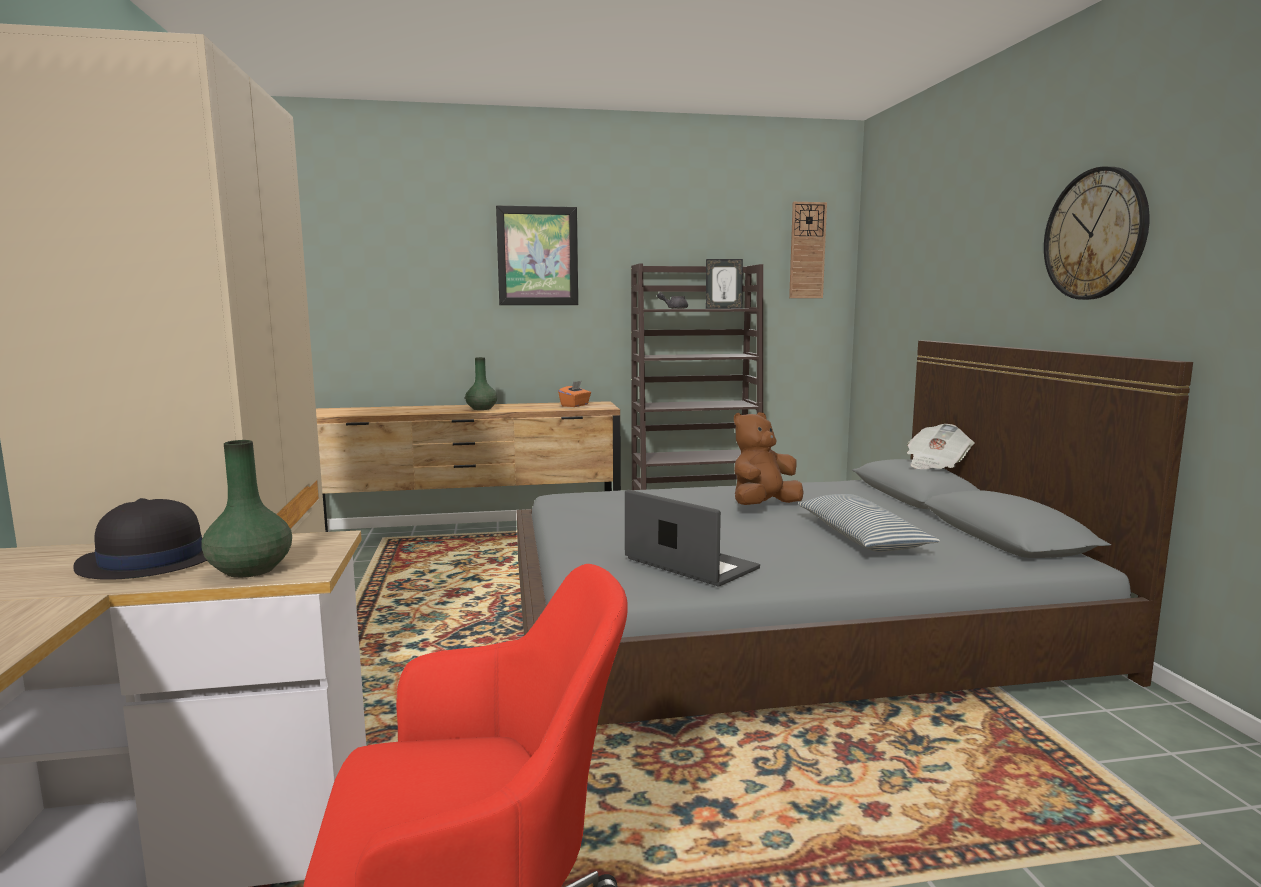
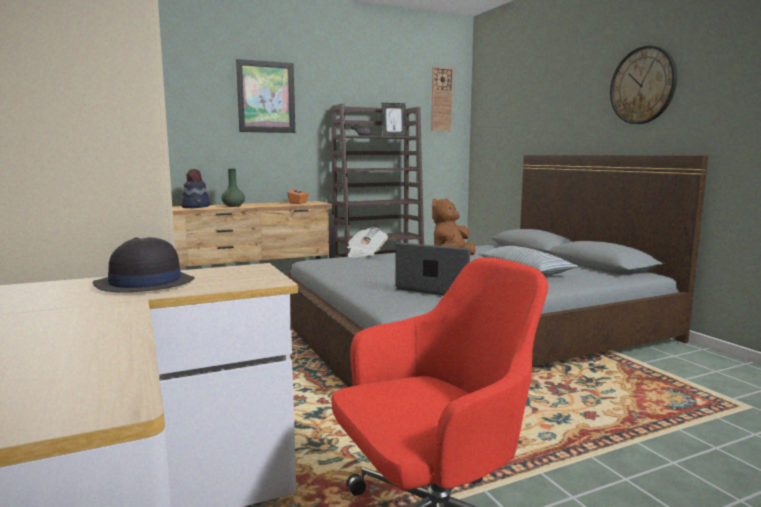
camera: 15 degrees left, 0 degrees up
green vase [202,440,292,578] -> none
newspaper [907,424,975,469] -> newspaper moved to [347,227,388,258]
none -> hat [181,169,210,208]

